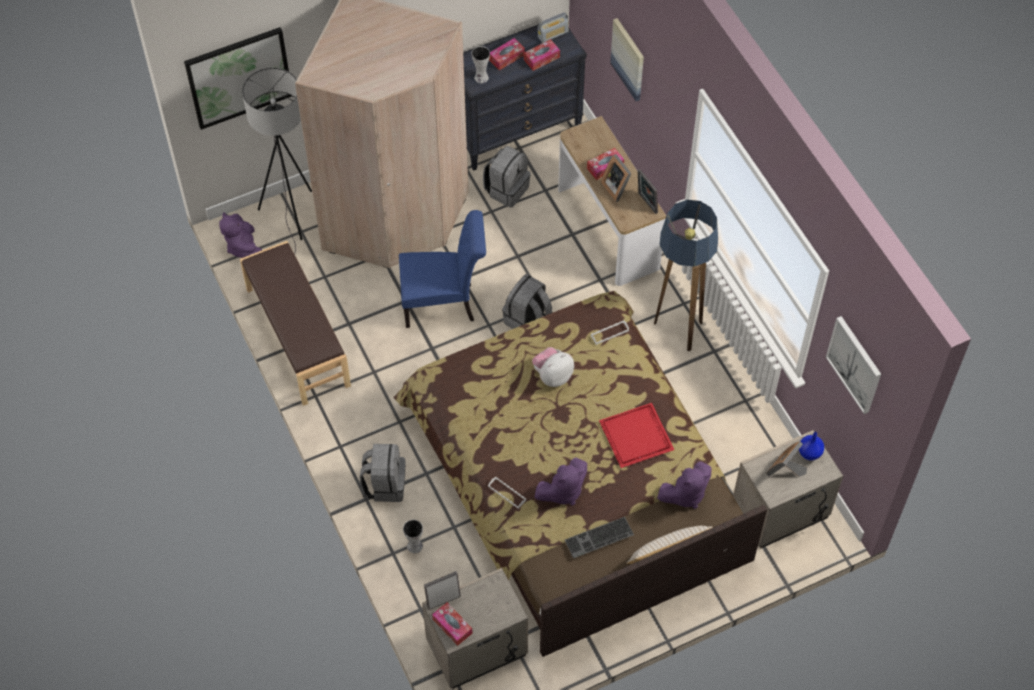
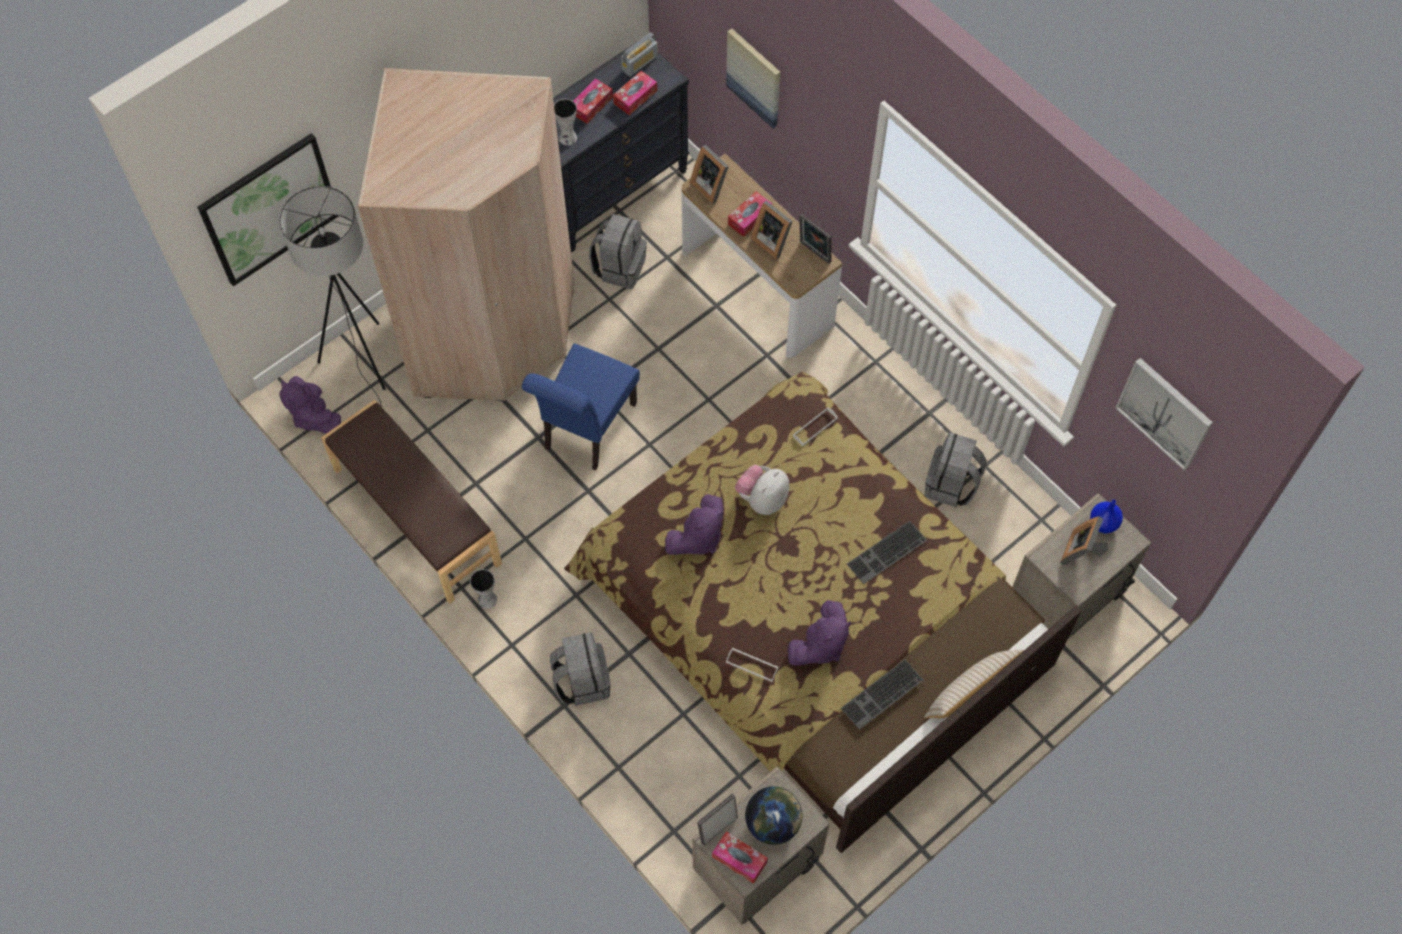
camera: 15 degrees left, 5 degrees up
blue chair [399,210,486,328] -> blue chair turned 135 degrees clockwise [522,343,640,470]
vase [403,519,423,553] -> vase moved to [470,569,497,609]
grey backpack [502,274,552,329] -> grey backpack moved to [924,432,987,507]
red tray [599,403,674,468] -> keyboard [847,521,927,584]
floor lamp [654,200,718,351] -> none
purple plush toy [657,461,712,509] -> purple plush toy moved to [665,494,723,555]
none -> picture frame [690,145,729,204]
none -> globe [745,786,802,845]

